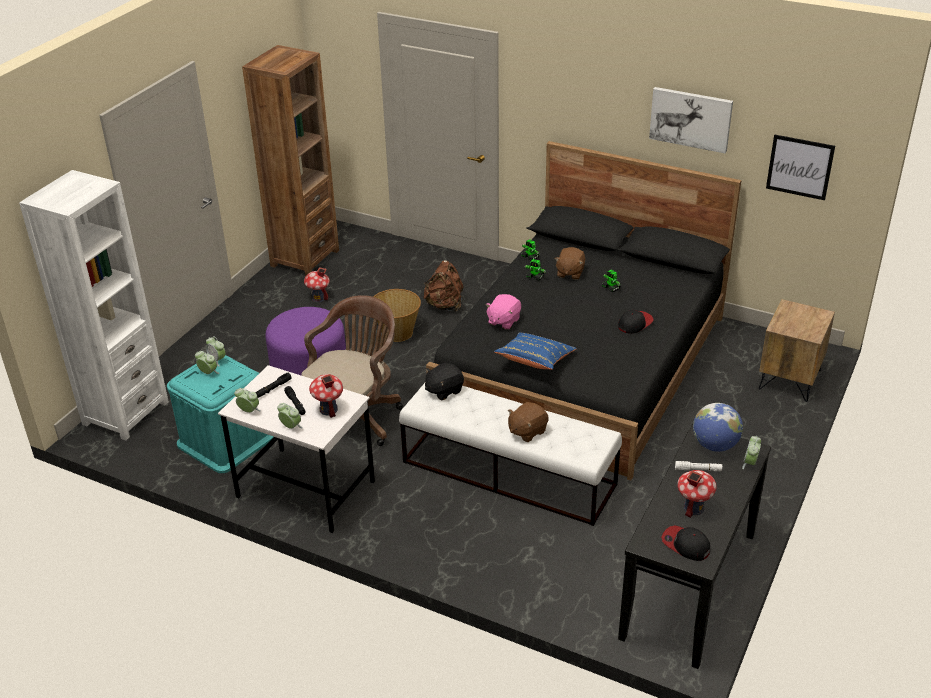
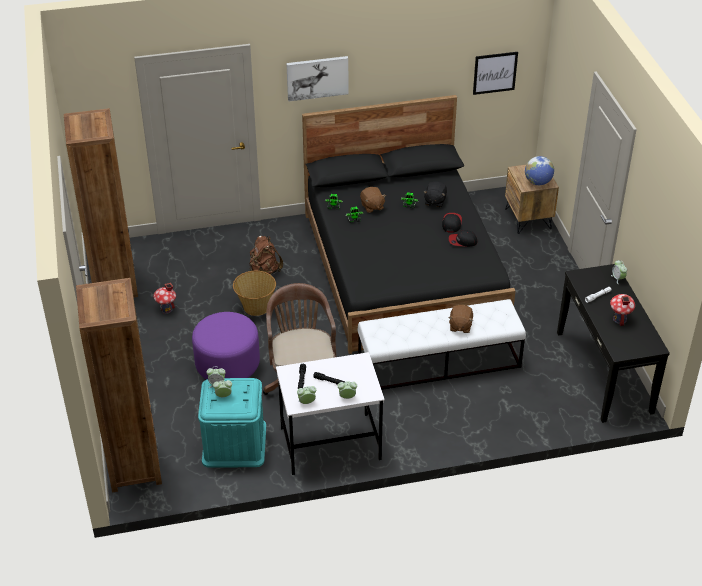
camera: 40 degrees left, 5 degrees up
white bookcase [19,170,169,441] -> brown bookcase [76,278,162,493]
toy house [309,374,343,418] -> none
black plush toy [425,362,464,400] -> black plush toy moved to [423,182,447,207]
pink plush toy [485,294,521,330] -> none
blue pillow [494,332,577,370] -> none
picture [649,87,733,153] -> picture moved to [286,56,348,101]
cap [661,526,710,561] -> cap moved to [449,230,477,247]
globe [693,403,743,452] -> globe moved to [525,156,554,185]

